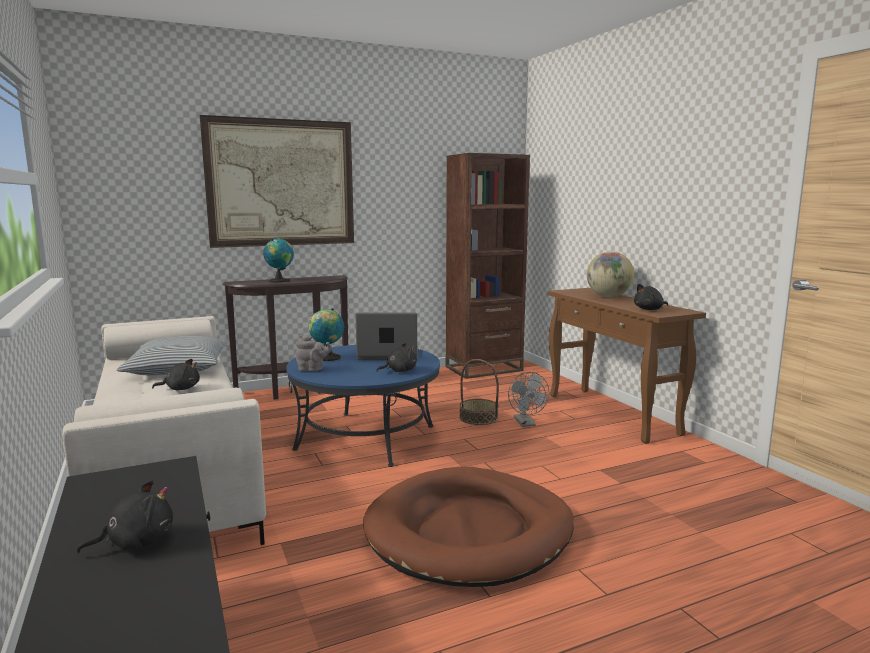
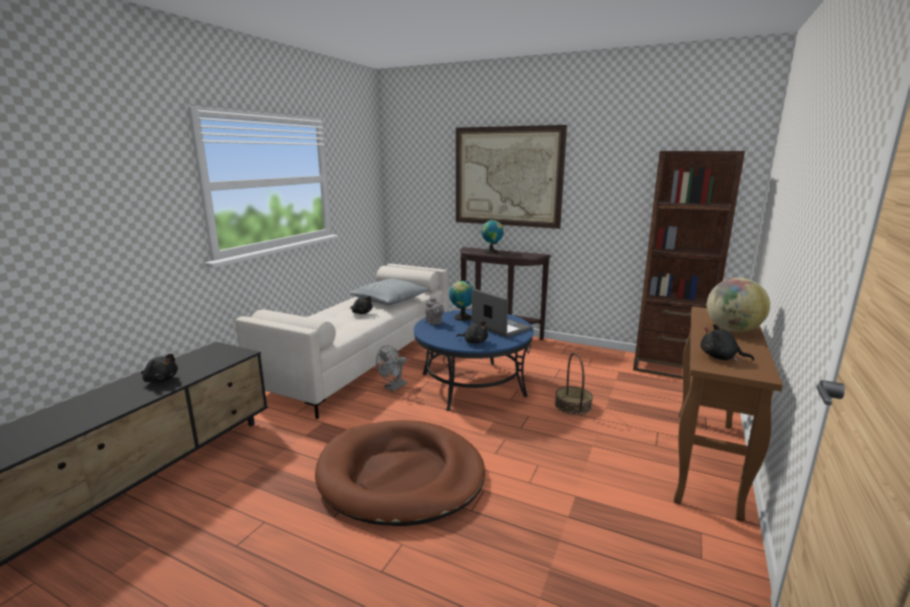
camera: 50 degrees right, 5 degrees up
grey fan [508,372,549,427] -> grey fan moved to [376,345,407,391]

